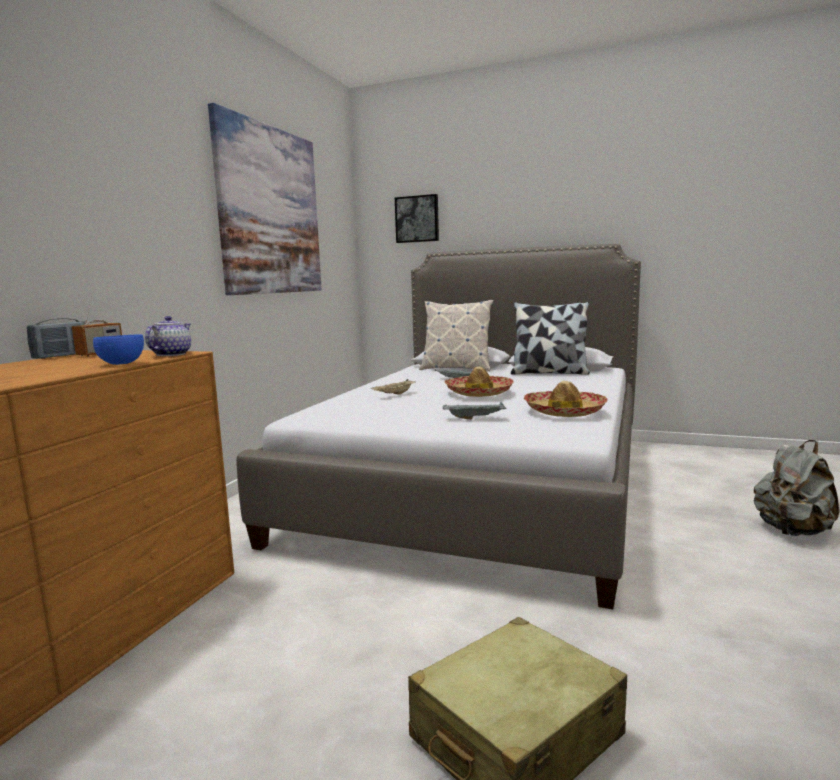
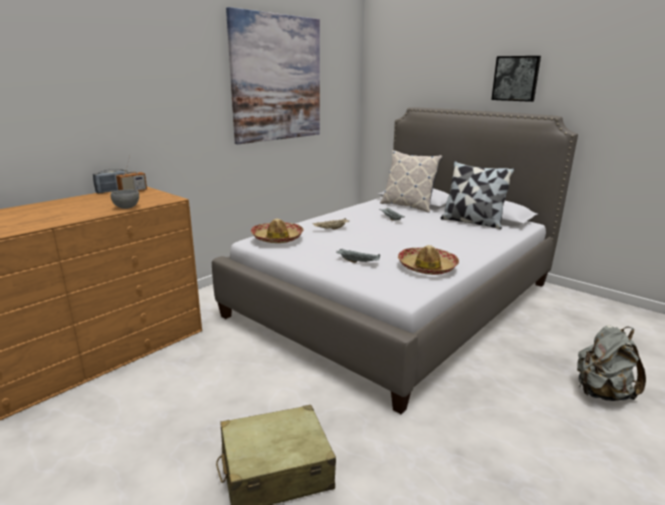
camera: 20 degrees right, 10 degrees up
blue bowl [93,334,144,365] -> grey bowl [111,190,139,209]
teapot [145,316,191,356] -> none
picture [395,194,439,243] -> picture moved to [491,56,541,102]
hat [444,367,514,397] -> hat moved to [251,219,304,243]

